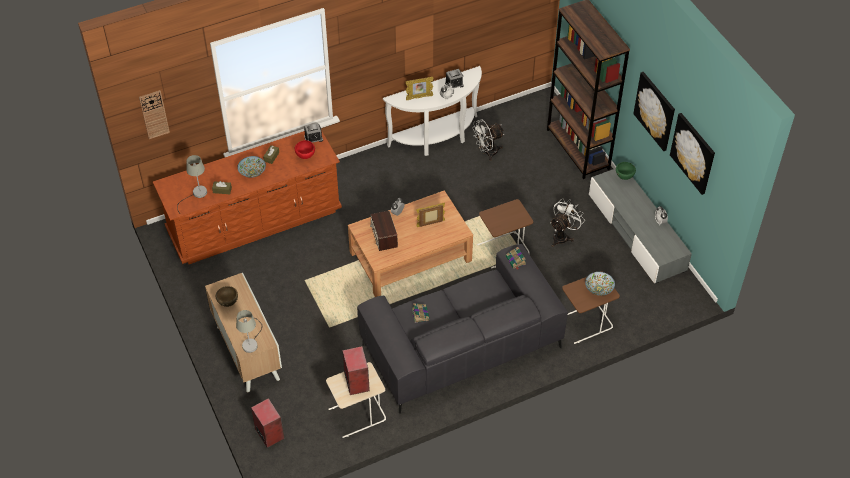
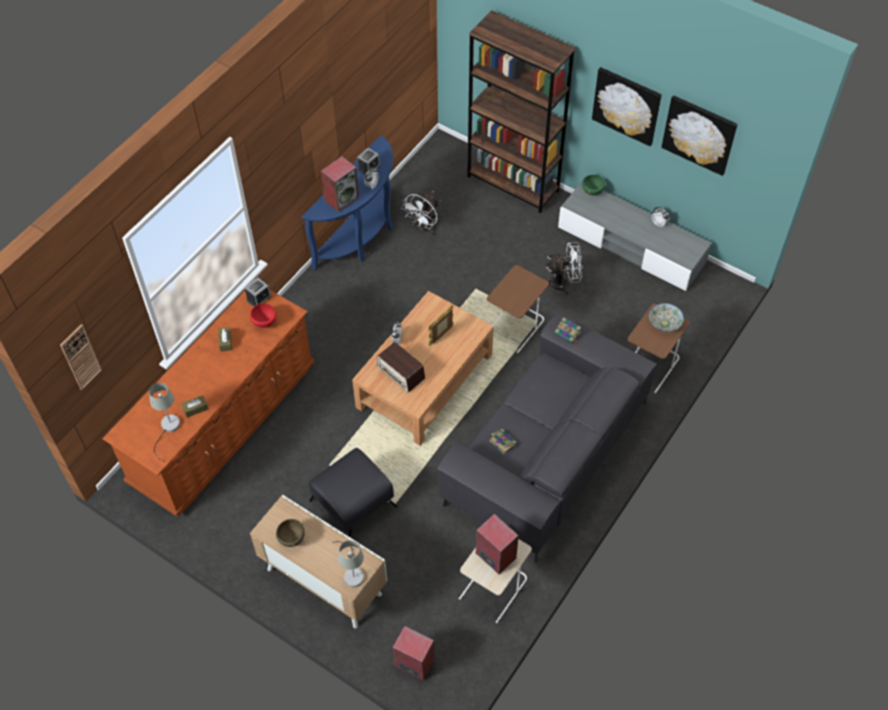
camera: 30 degrees left, 5 degrees up
bowl [237,156,266,178] -> none
white console table [383,66,482,156] -> blue console table [302,135,393,270]
picture frame [406,77,433,100] -> speaker [321,156,359,212]
white fan [550,198,585,247] -> white fan turned 75 degrees clockwise [546,242,583,294]
none -> black ottoman [309,448,397,537]

